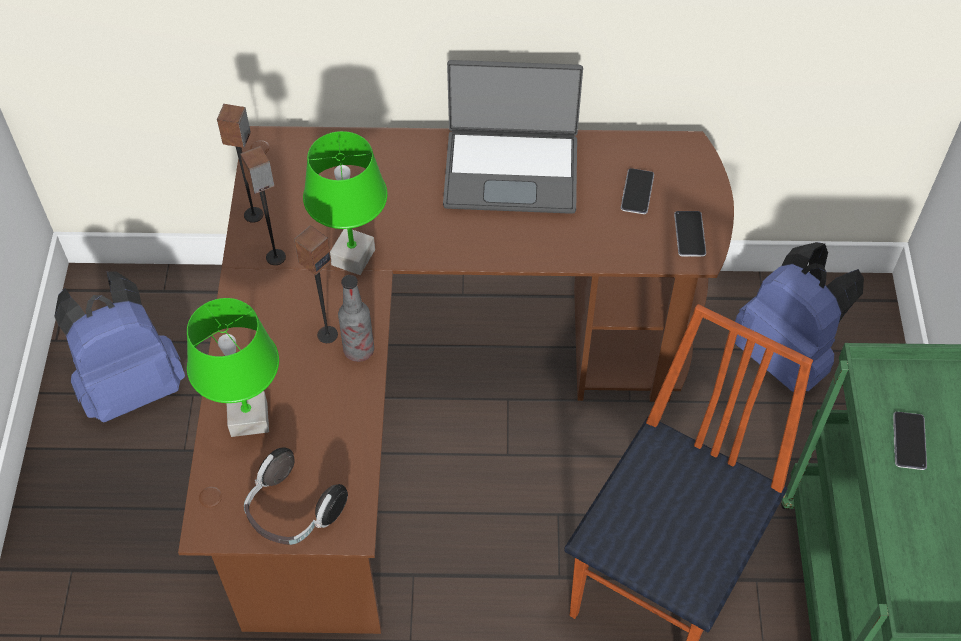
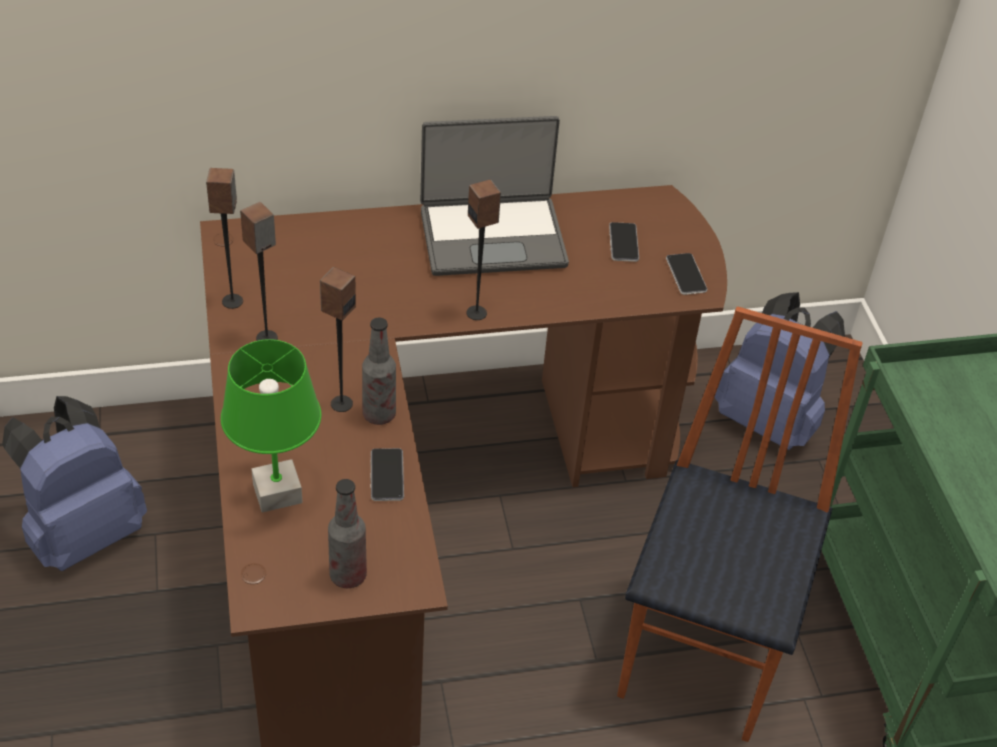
camera: 15 degrees left, 10 degrees down
headphones [244,447,348,545] -> bottle [328,479,367,588]
green table lamp [303,131,387,275] -> none
phone [893,412,927,470] -> phone moved to [370,448,404,501]
none -> speaker [466,180,501,320]

